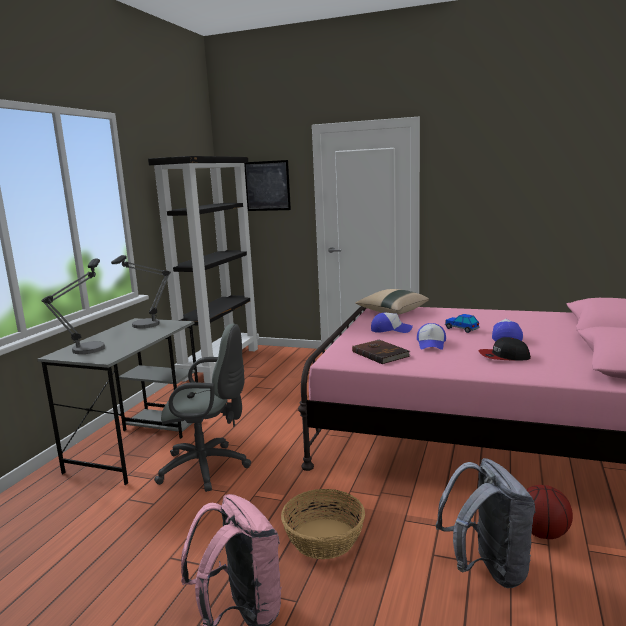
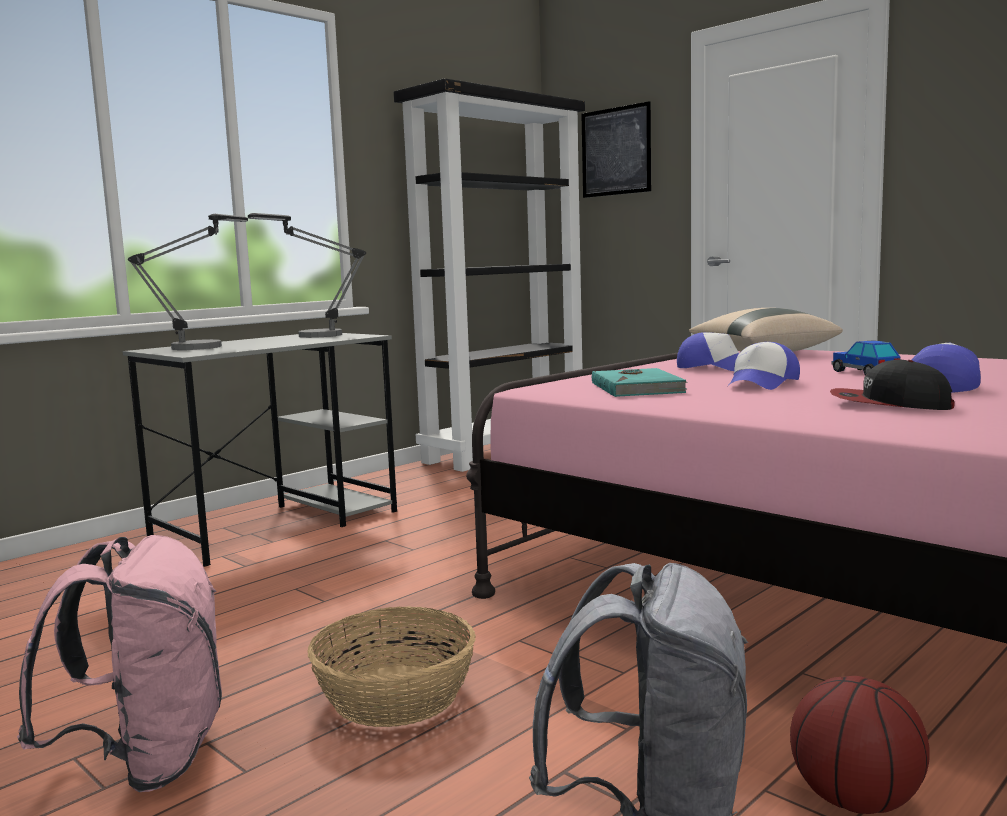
camera: 25 degrees right, 5 degrees down
grey office chair [154,324,251,492] -> none
brown book [352,340,410,364] -> turquoise book [592,368,688,397]

